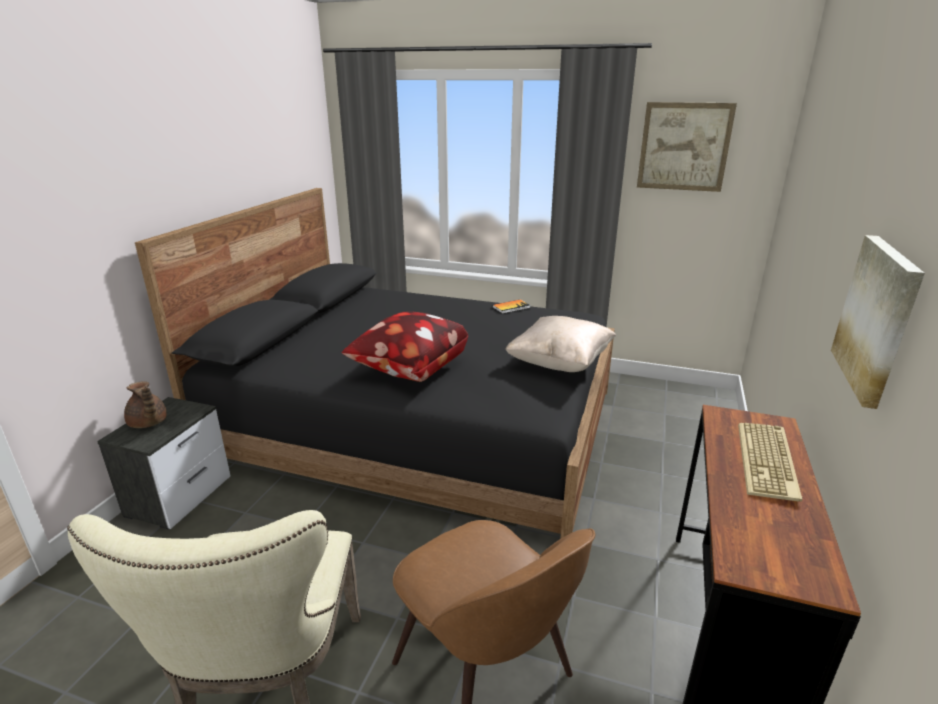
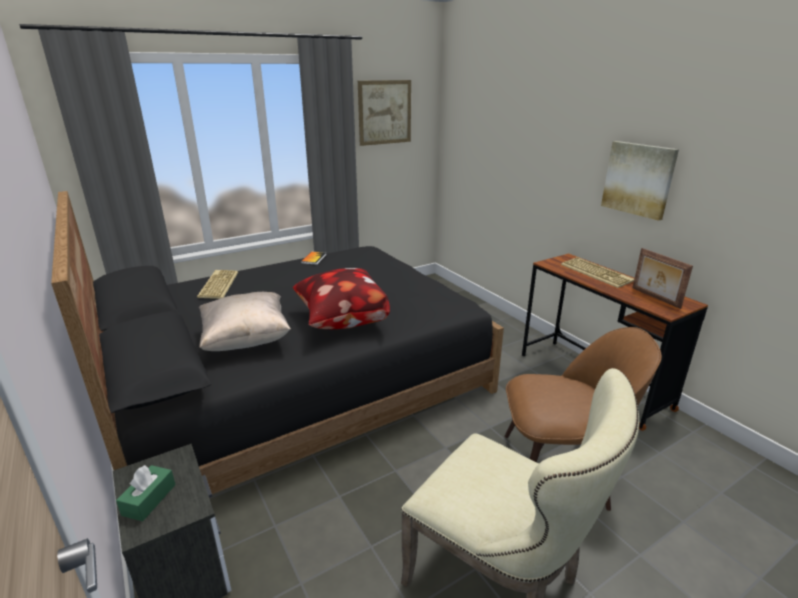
camera: 50 degrees left, 0 degrees up
brown teapot [124,381,167,428] -> green tissue box [116,465,175,521]
beige pillow [505,316,617,372] -> beige pillow moved to [199,292,291,351]
none -> keyboard [197,270,238,299]
none -> picture frame [632,248,693,309]

